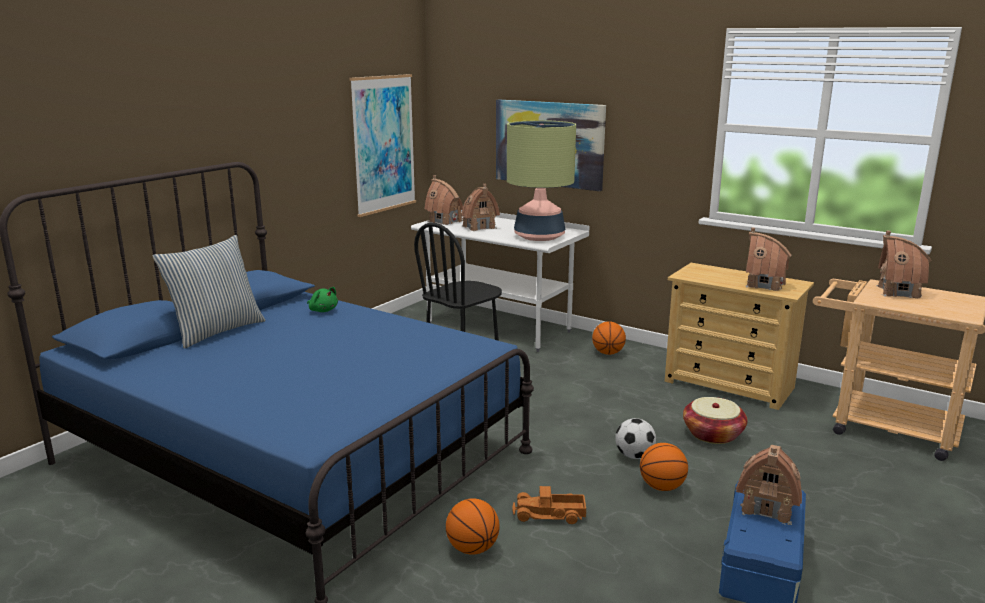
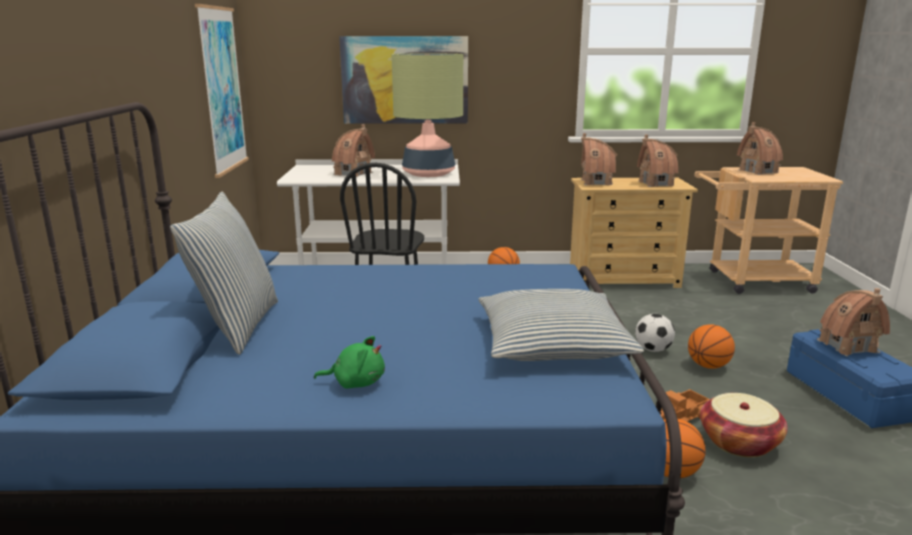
camera: 35 degrees left, 0 degrees up
green plush toy [307,287,338,312] -> green plush toy moved to [314,336,385,389]
toy house [425,175,463,225] -> toy house moved to [581,133,617,185]
basket [683,397,747,444] -> basket moved to [700,393,788,457]
none -> pillow [479,289,644,361]

